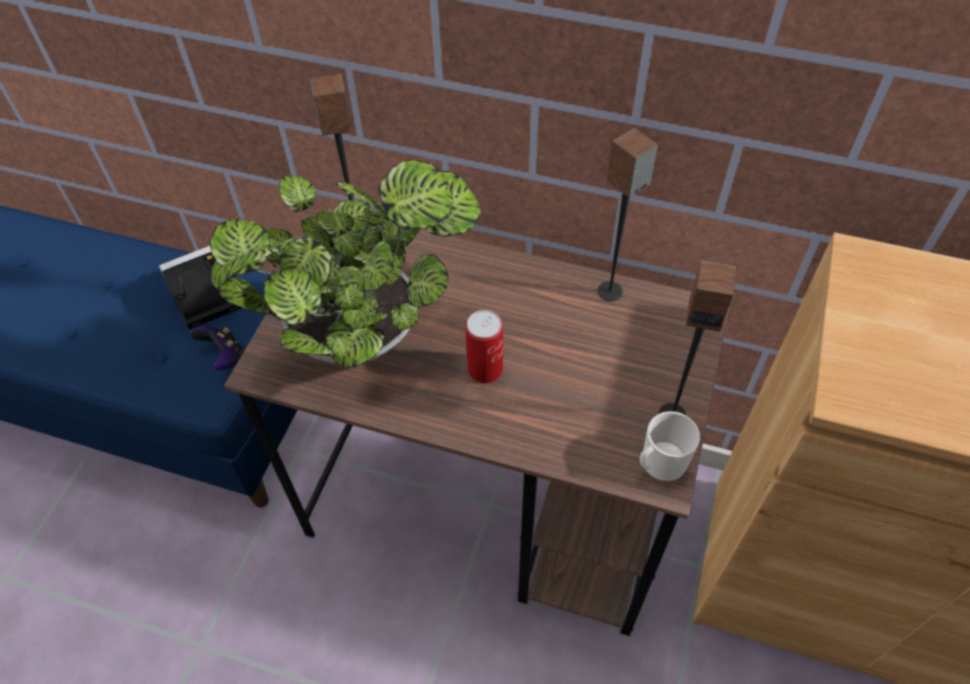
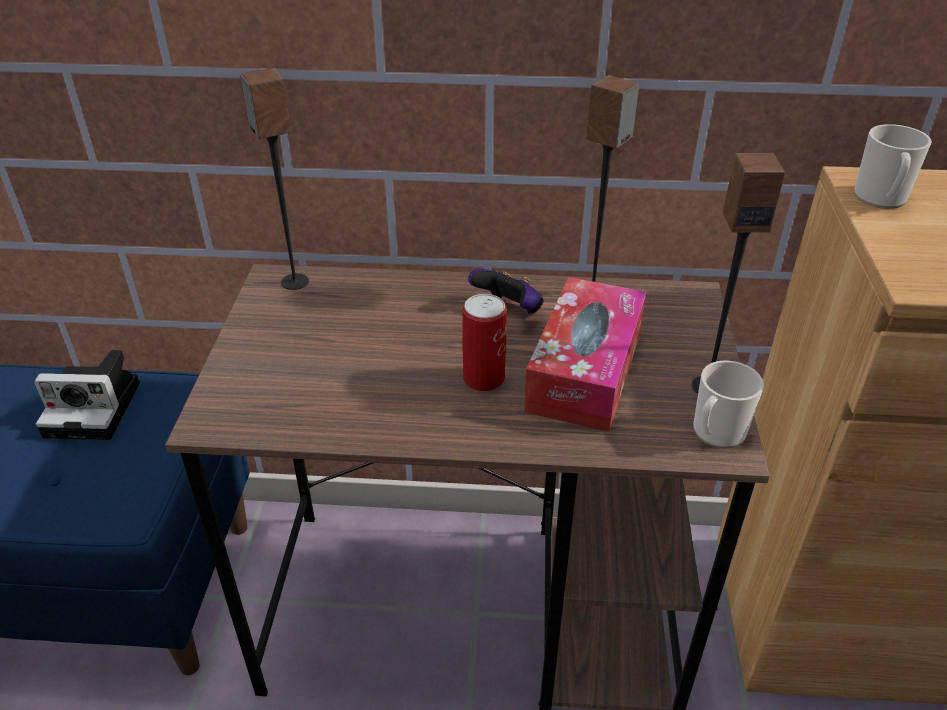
camera: 15 degrees left, 15 degrees down
camera [159,246,241,330] -> camera turned 135 degrees counterclockwise [34,350,140,440]
game controller [190,326,245,371] -> game controller moved to [468,269,544,314]
potted plant [209,159,482,367] -> none
none -> tissue box [524,277,647,432]
none -> mug [854,124,932,209]

